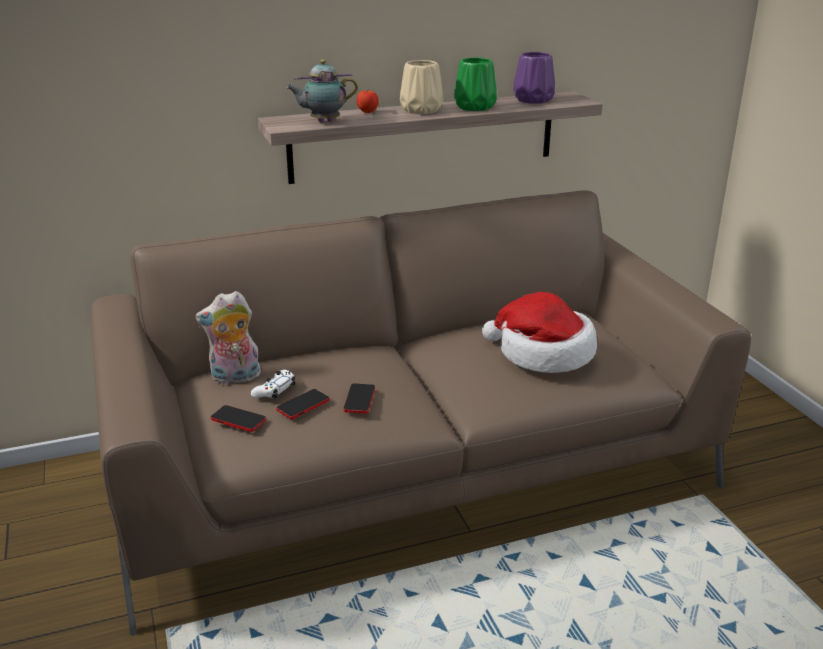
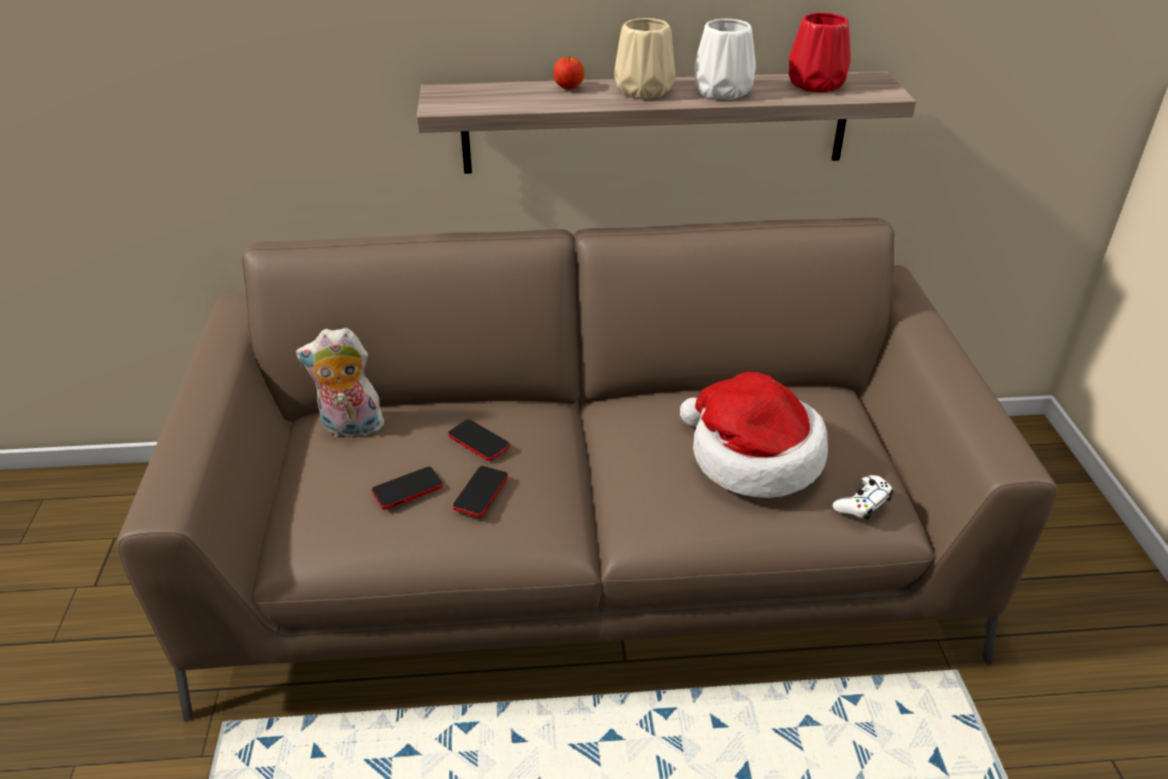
camera: 15 degrees right, 10 degrees up
phone [211,405,266,432] -> phone moved to [448,419,510,461]
white game controller [251,370,295,399] -> white game controller moved to [833,475,893,520]
teapot [286,59,358,122] -> none
green vase [454,58,497,111] -> white vase [694,19,756,100]
purple vase [514,52,555,104] -> red vase [789,12,851,92]

